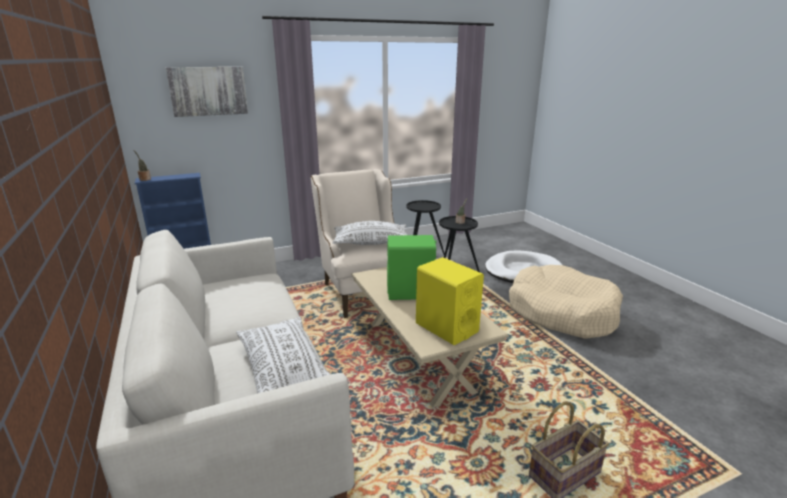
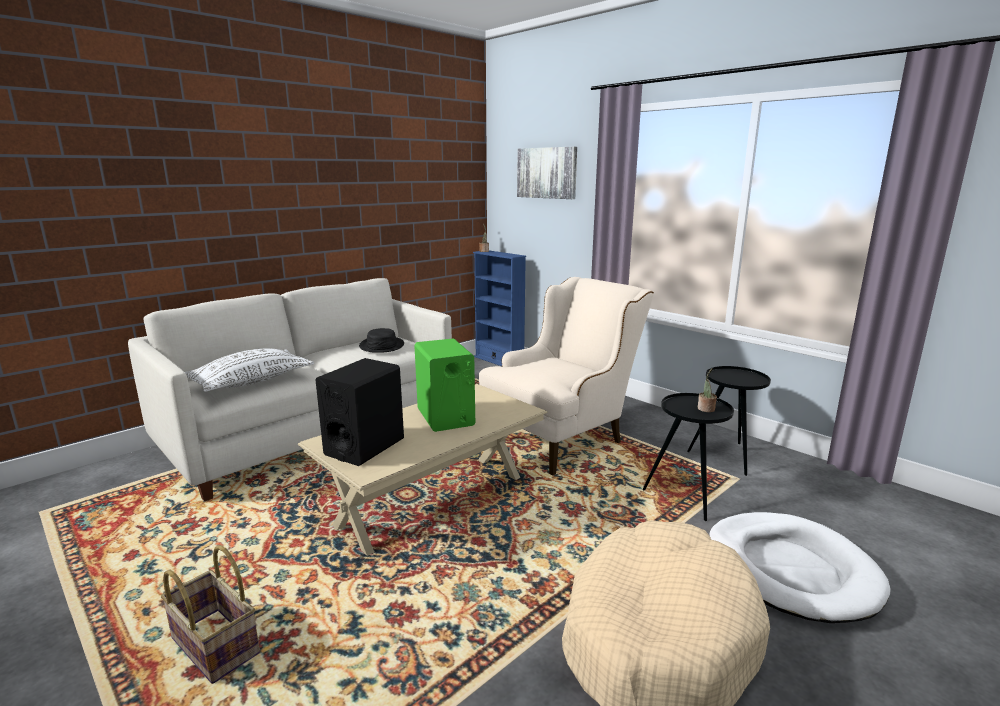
camera: 70 degrees right, 5 degrees down
white pillow [332,221,407,245] -> none
yellow speaker [416,257,484,345] -> black speaker [315,358,404,466]
none -> black hat [359,328,404,353]

